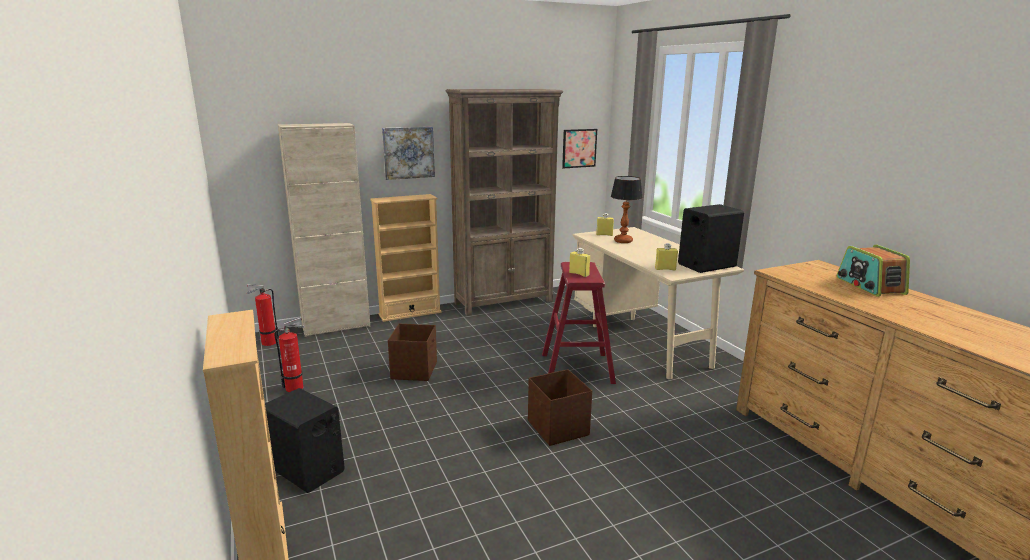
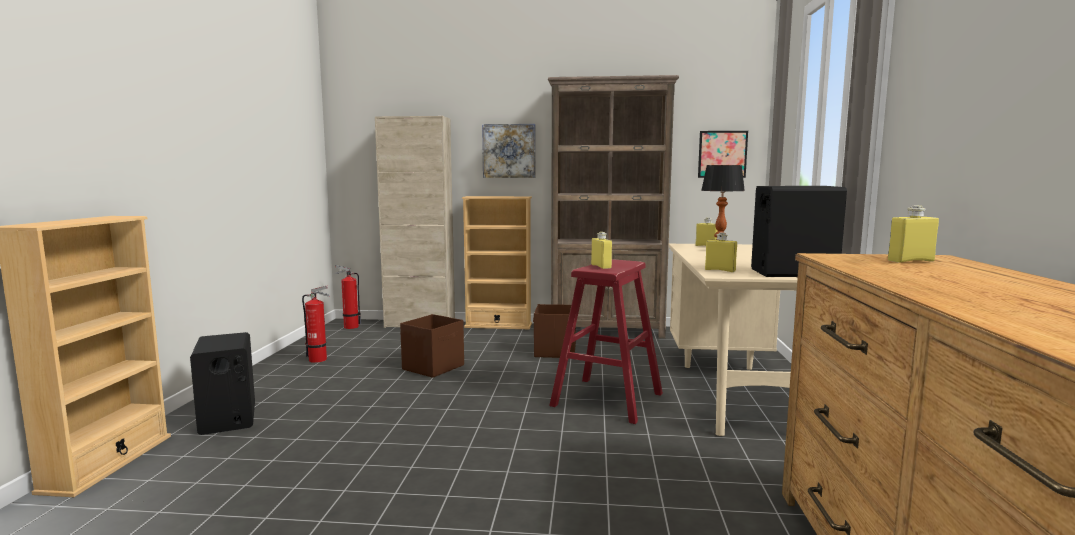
camera: 30 degrees right, 10 degrees down
brown storage box [528,369,592,446] -> brown storage box moved to [533,304,576,358]
radio [837,245,910,297] -> none
none -> yellow bottle [888,205,939,263]

